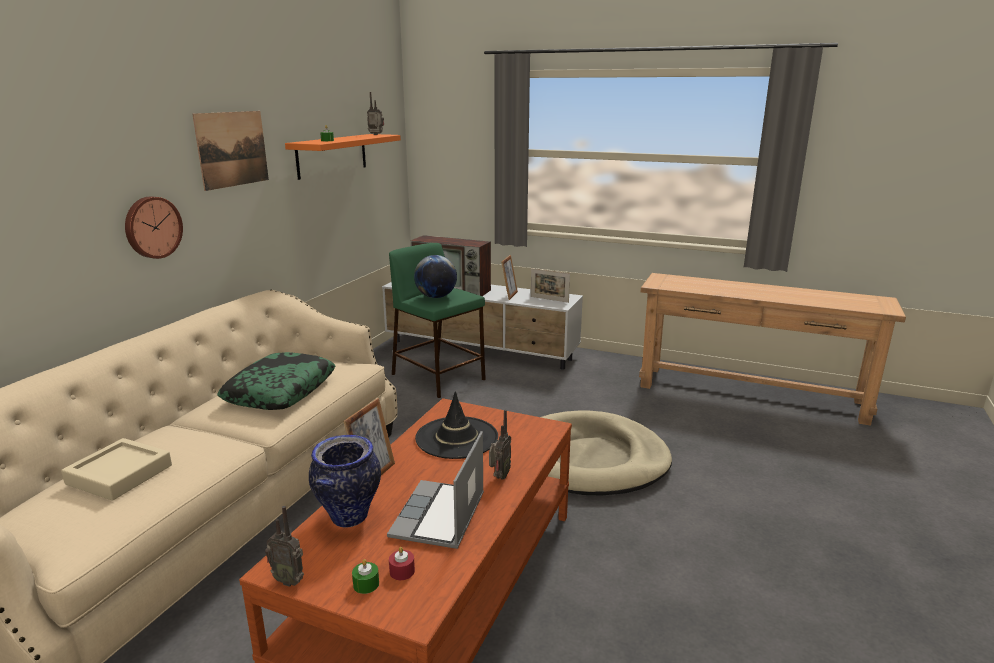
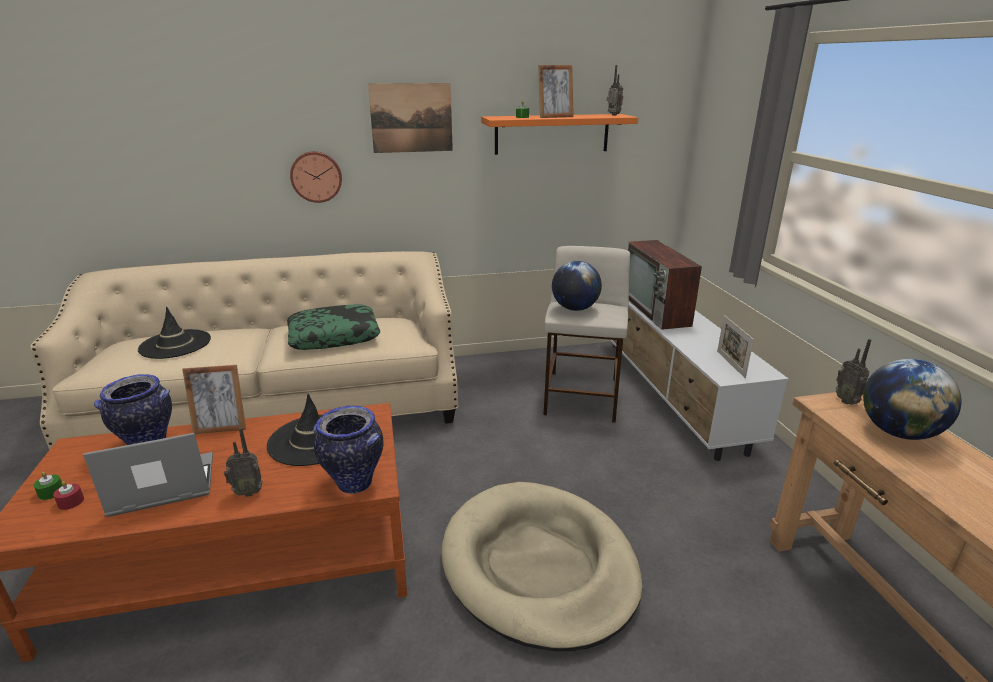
camera: 55 degrees right, 5 degrees up
beige tray [61,438,172,501] -> black hat [138,307,211,359]
radio [265,506,304,587] -> radio moved to [836,339,871,405]
green stool [389,243,486,398] -> beige stool [543,246,630,423]
picture frame [501,255,518,300] -> picture frame moved to [538,65,574,118]
none -> vase [313,406,384,494]
none -> globe [863,359,962,440]

